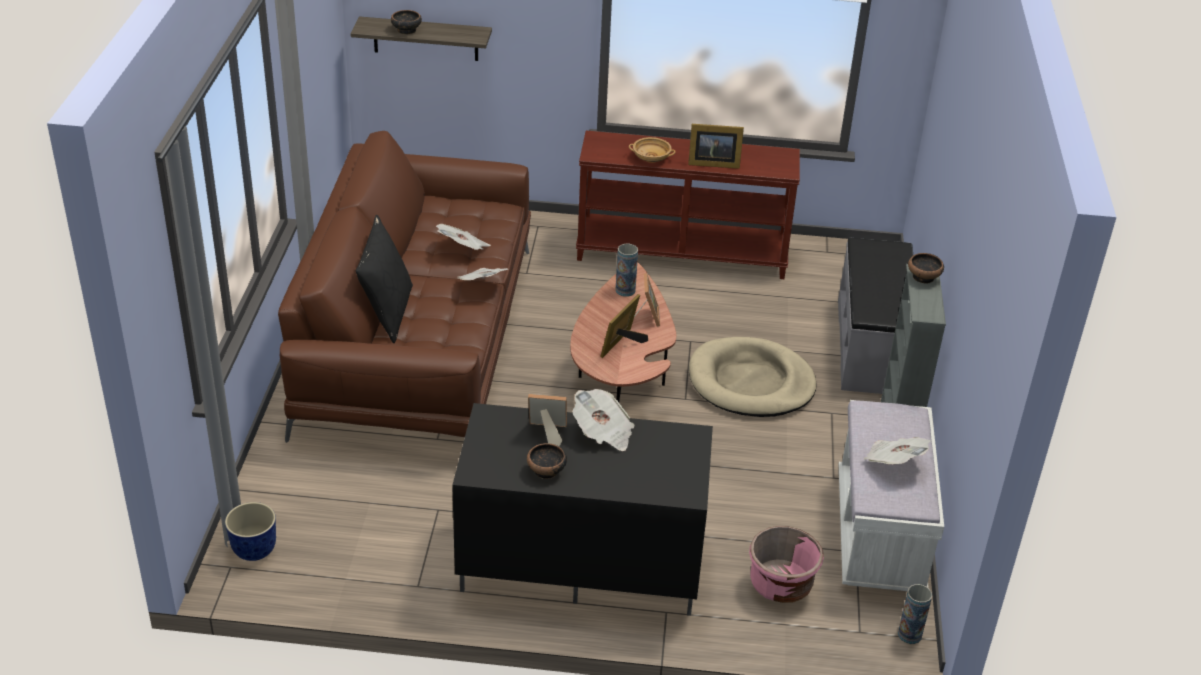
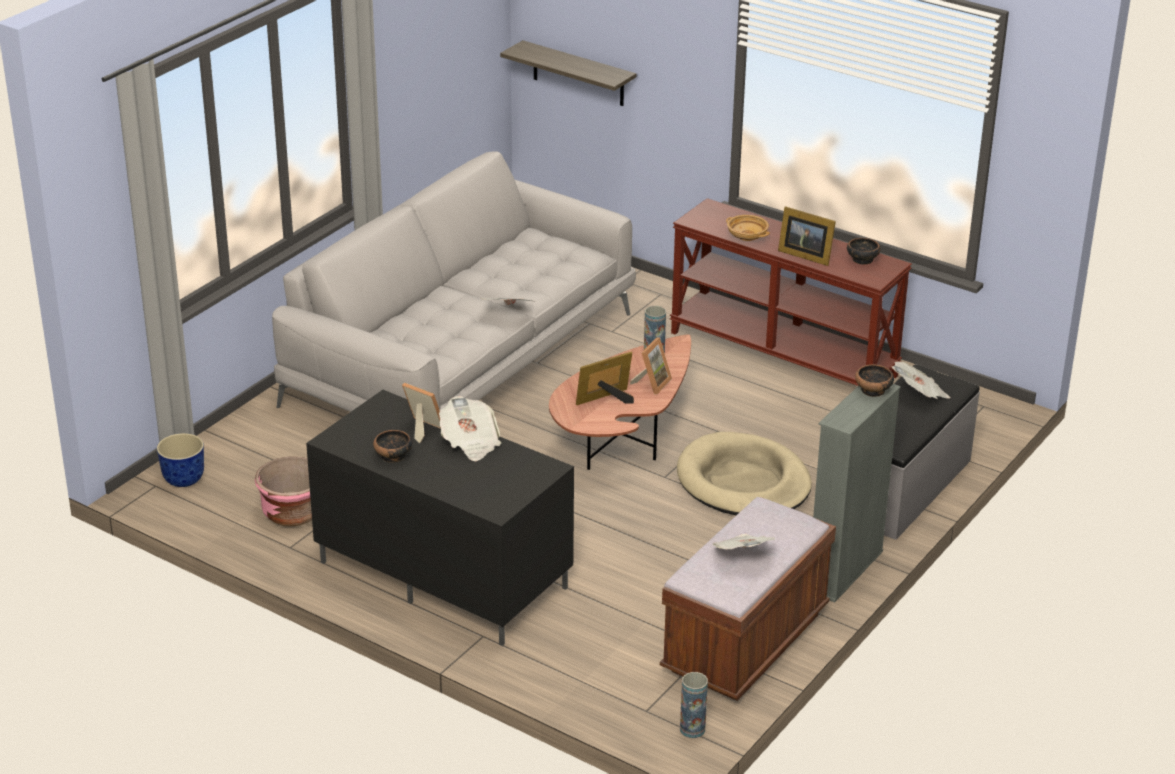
camera: 30 degrees right, 5 degrees down
brown sofa [278,131,531,443] -> grey sofa [272,151,636,412]
black pillow [356,215,413,343] -> none
bowl [391,10,422,34] -> bowl moved to [847,238,880,265]
newspaper [436,224,491,250] -> newspaper moved to [891,361,951,399]
pink planter [749,526,824,603] -> pink planter moved to [255,457,312,526]
white bench [839,400,944,591] -> brown bench [660,497,836,701]

